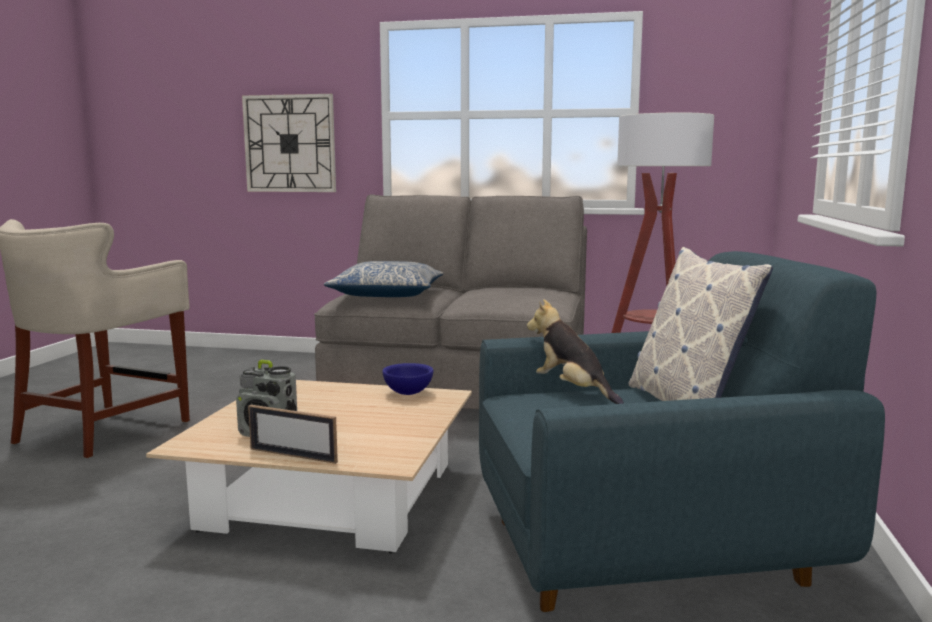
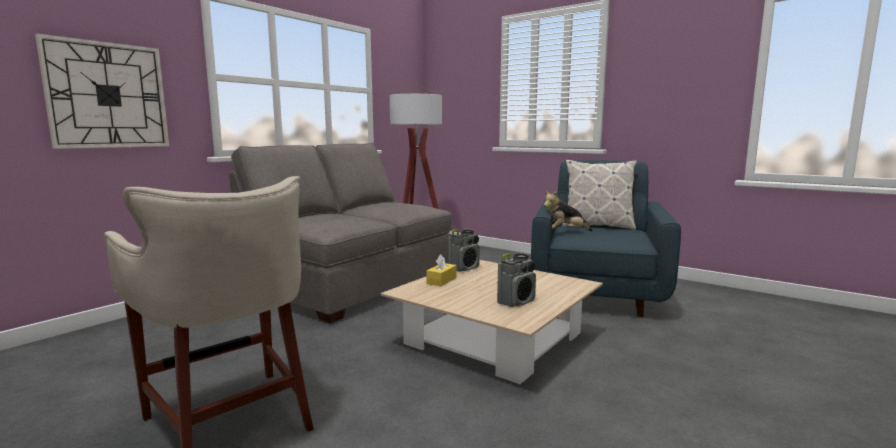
camera: 65 degrees left, 0 degrees up
picture frame [248,405,338,464] -> none
pillow [324,261,443,297] -> none
blue bowl [382,363,434,395] -> radio [449,229,480,272]
none -> yellow tissue box [426,254,457,286]

